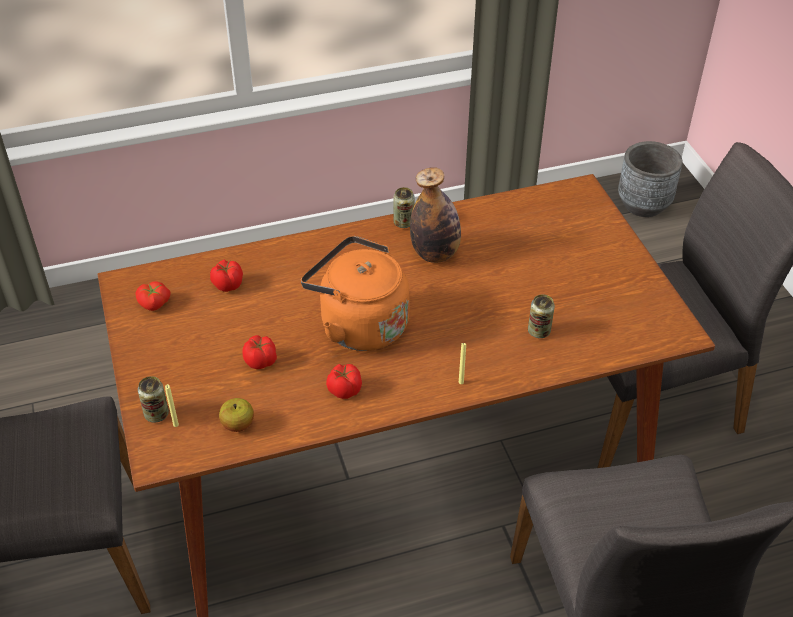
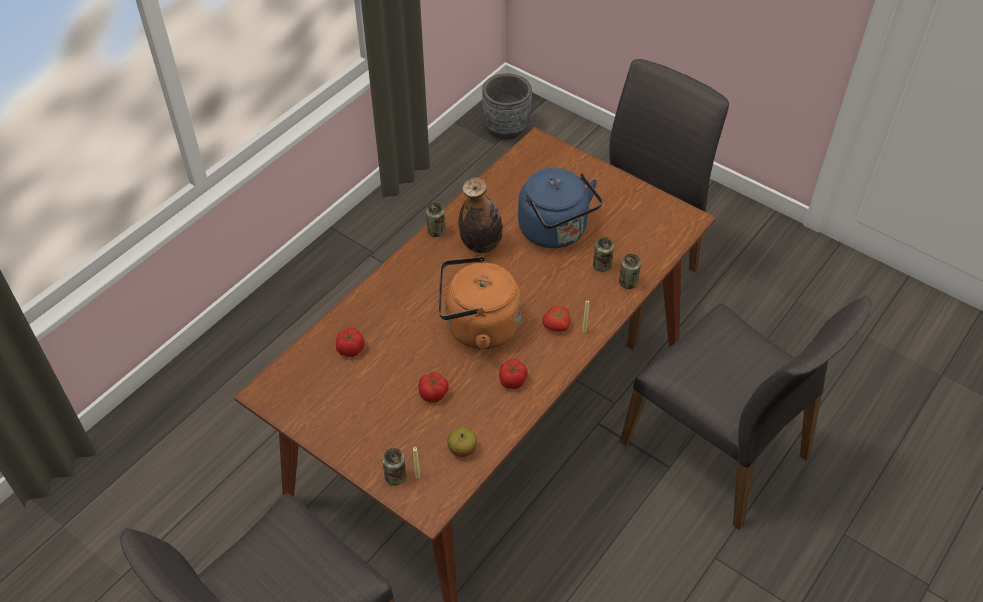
camera: 35 degrees left, 5 degrees up
tomato [135,281,171,311] -> tomato moved to [542,306,570,332]
none -> blue kettle [518,168,603,248]
none -> can [619,254,641,289]

